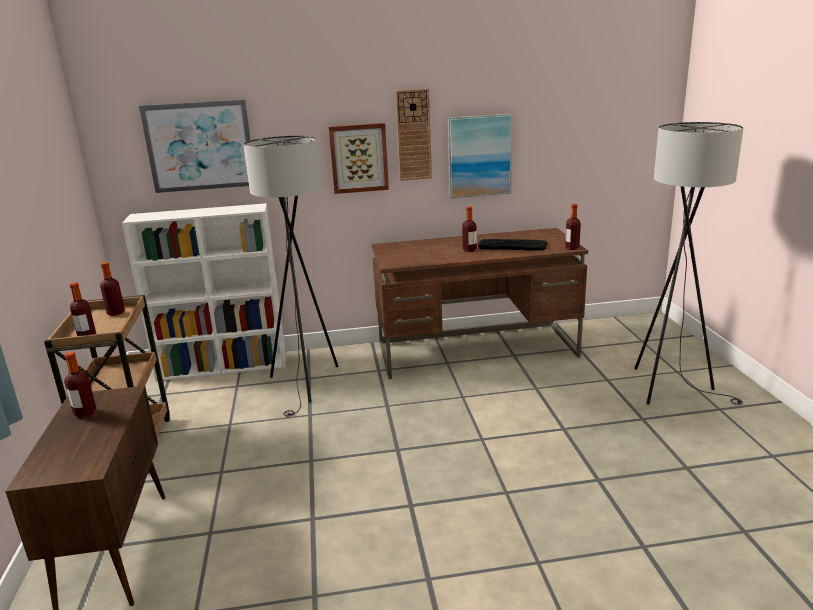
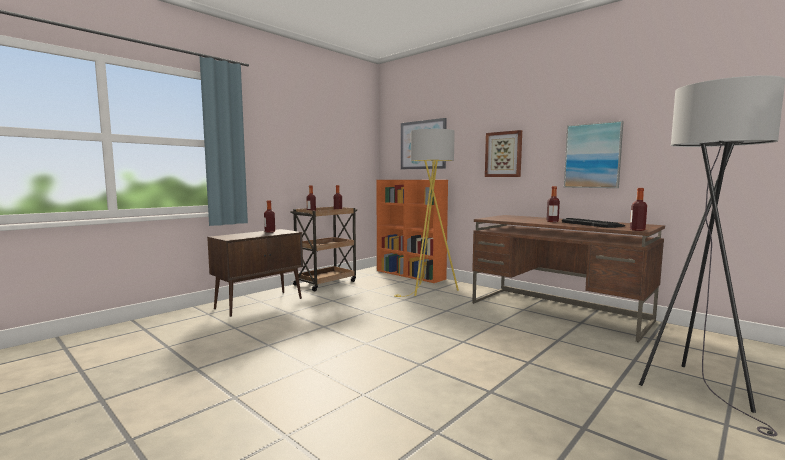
camera: 50 degrees right, 15 degrees down
white bookcase [122,203,286,381] -> orange bookcase [376,180,448,283]
grey floor lamp [243,136,338,416] -> yellow floor lamp [394,129,459,297]
wall clock [396,89,432,181] -> none

